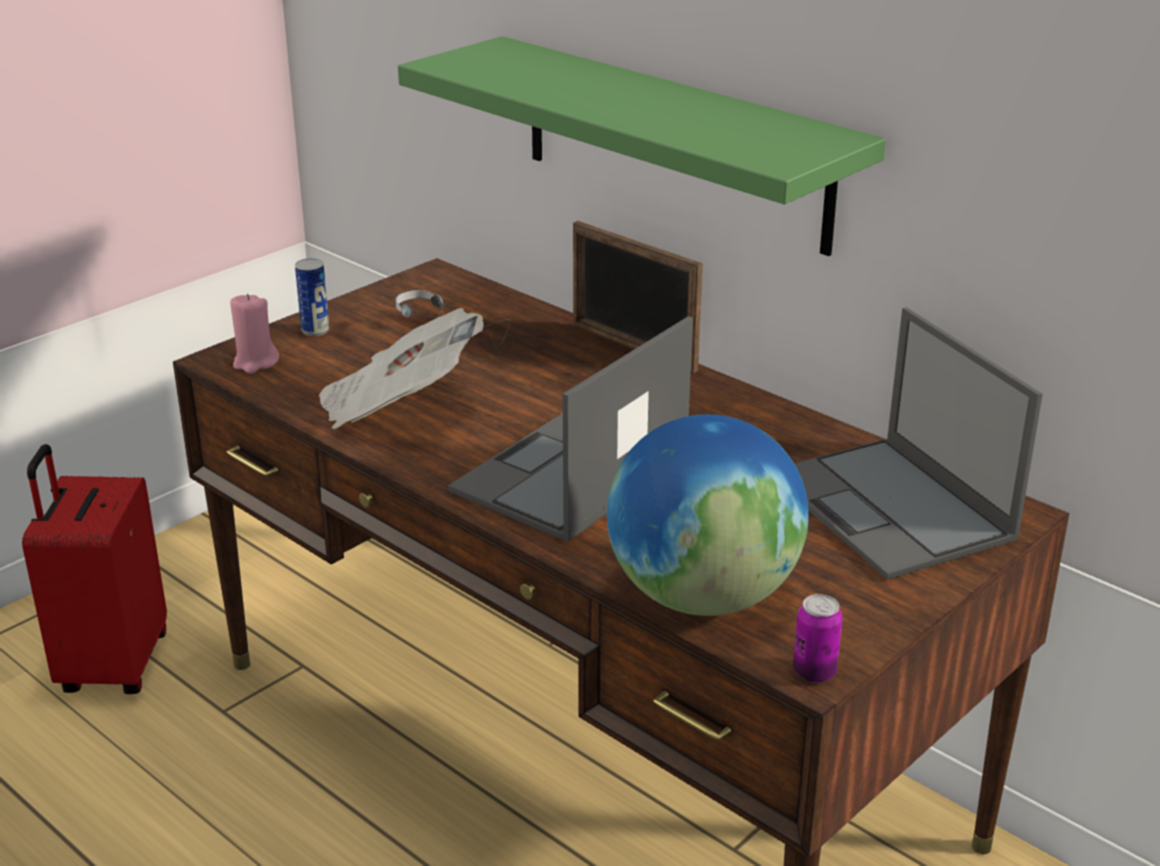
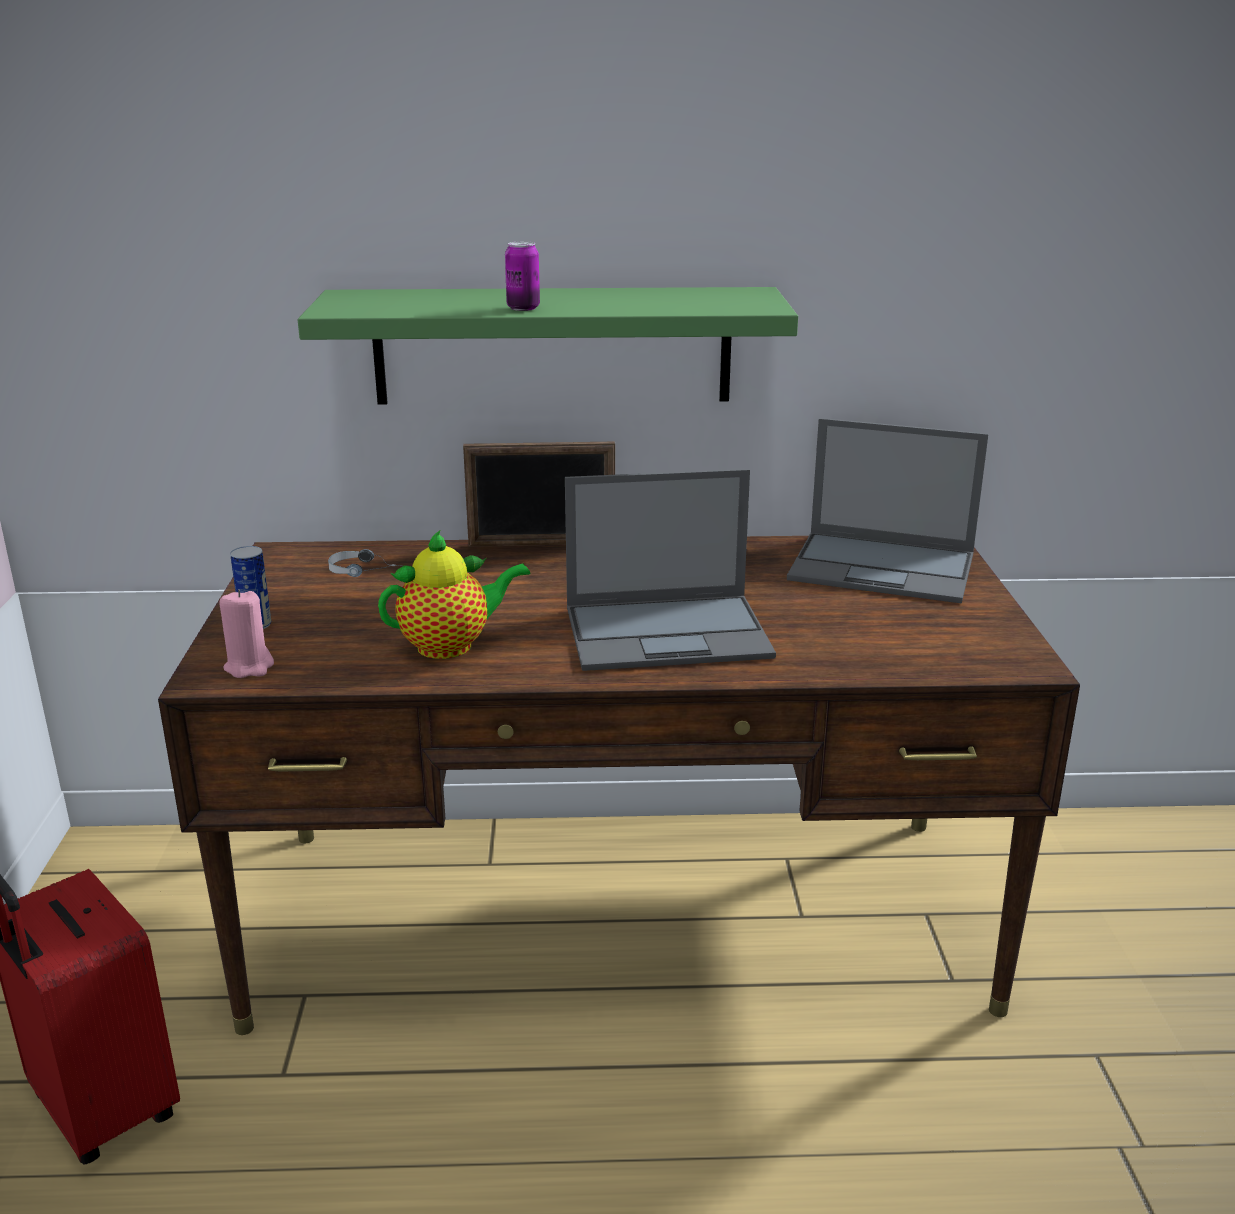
camera: 45 degrees left, 5 degrees down
newspaper [319,308,484,429] -> teapot [378,530,530,659]
laptop [448,316,693,542] -> laptop turned 90 degrees counterclockwise [565,469,776,671]
globe [607,414,809,616] -> none
can [793,594,843,683] -> can moved to [505,241,540,311]

